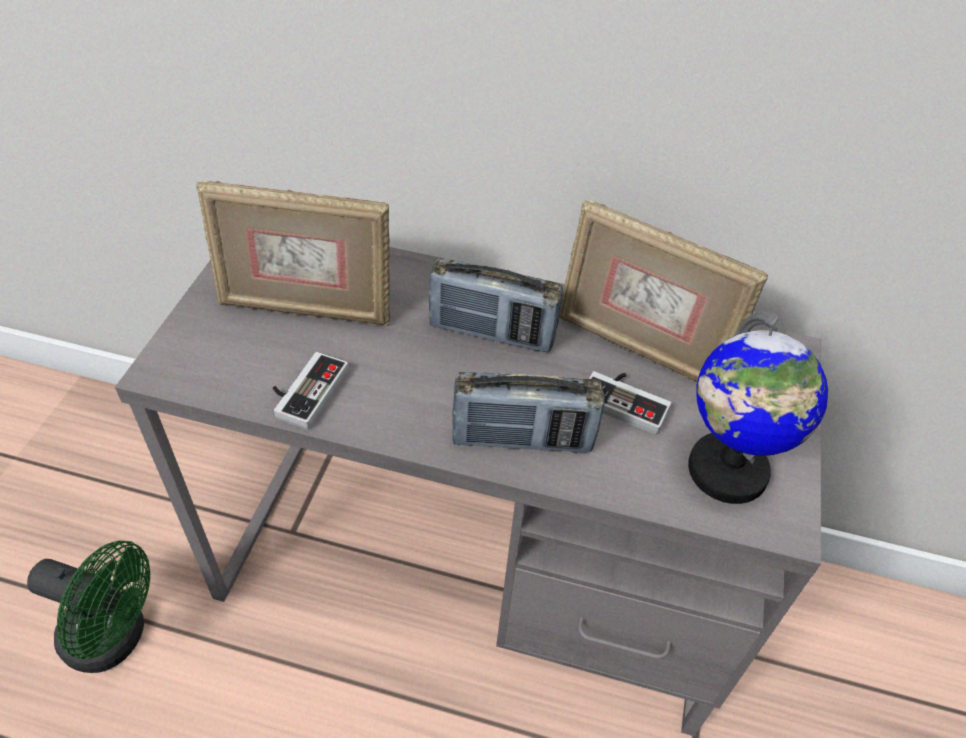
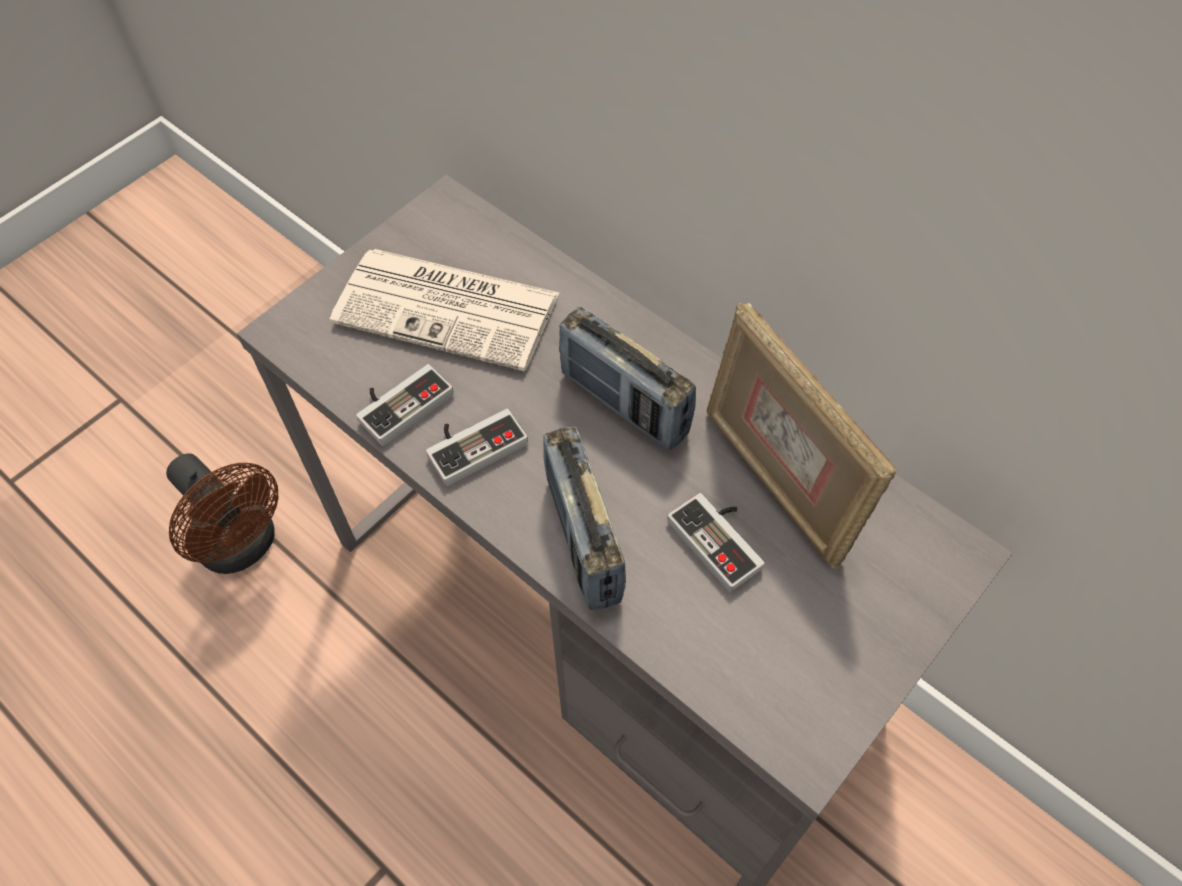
camera: 30 degrees right, 10 degrees up
green fan [27,540,150,673] -> brown fan [166,453,278,574]
picture frame [196,180,390,326] -> newspaper [330,249,559,371]
radio [452,372,605,453] -> radio turned 45 degrees clockwise [543,426,626,610]
globe [688,311,828,504] -> none
none -> game controller [426,408,528,486]

